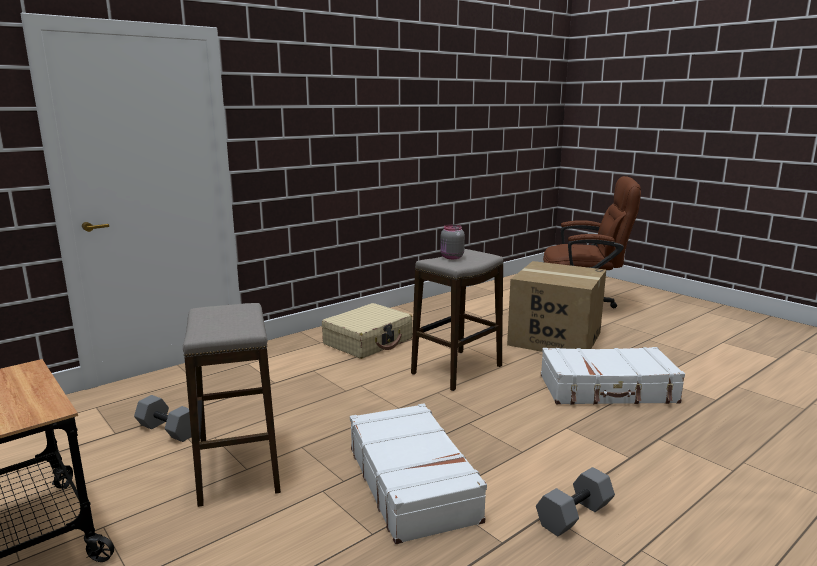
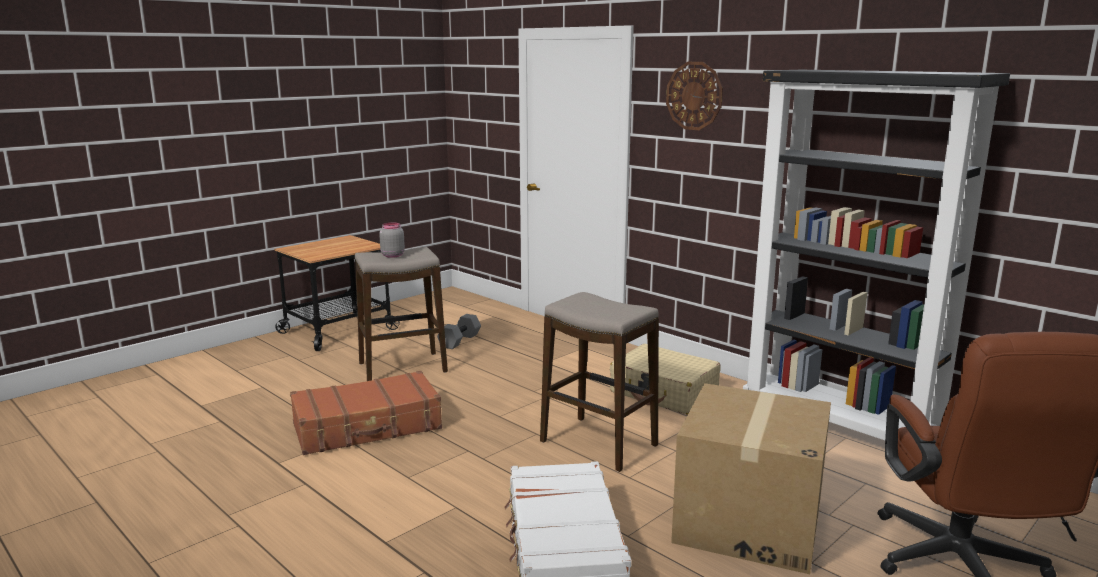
camera: 85 degrees right, 0 degrees up
white suitcase [350,403,487,544] -> brown suitcase [290,371,442,455]
grey jar [440,224,465,259] -> grey jar moved to [379,222,405,258]
grey dumbbell [536,467,615,536] -> none
none -> wall clock [666,62,723,130]
none -> black bookcase [743,70,1010,440]

